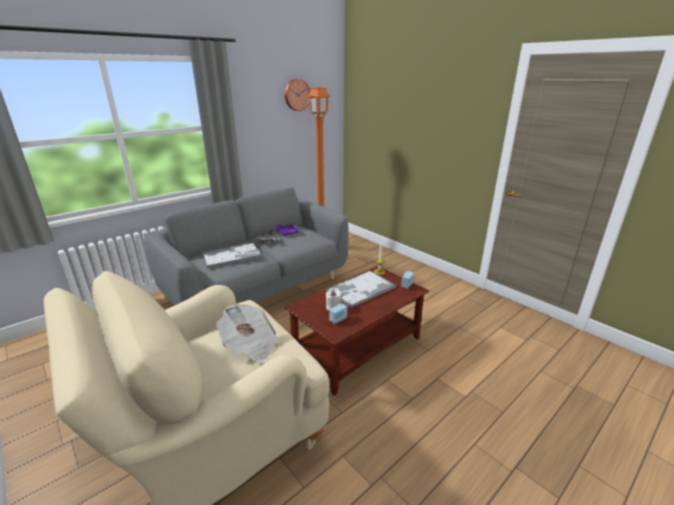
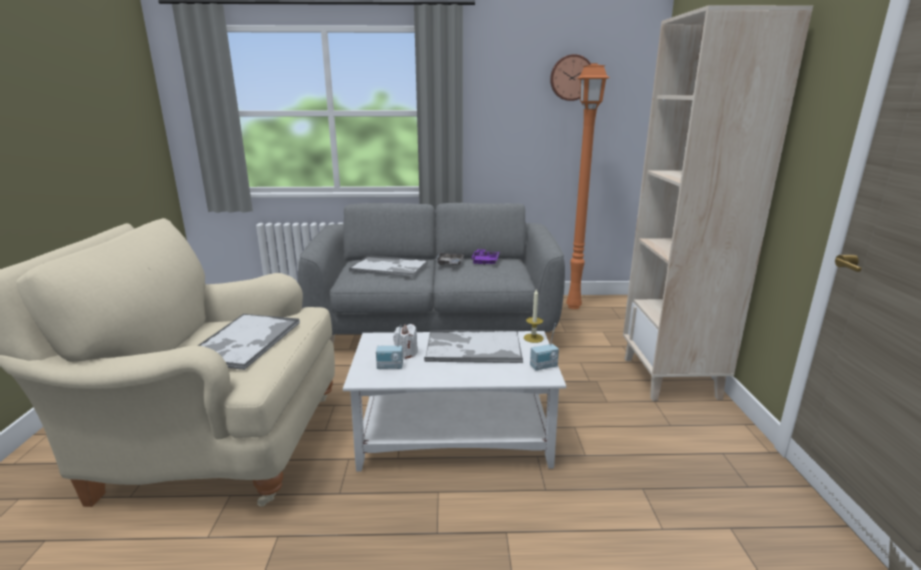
camera: 40 degrees right, 5 degrees down
newspaper [216,305,279,363] -> tray [197,314,300,370]
brown coffee table [285,266,429,396] -> white coffee table [343,331,566,472]
none -> beige bookcase [623,5,813,401]

